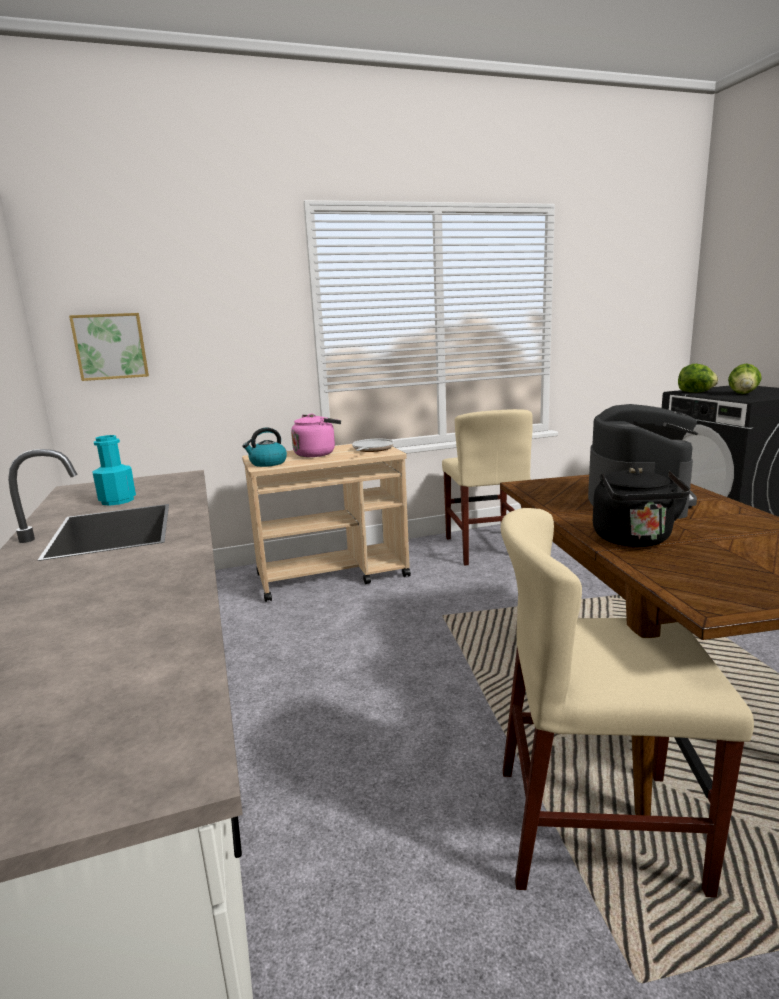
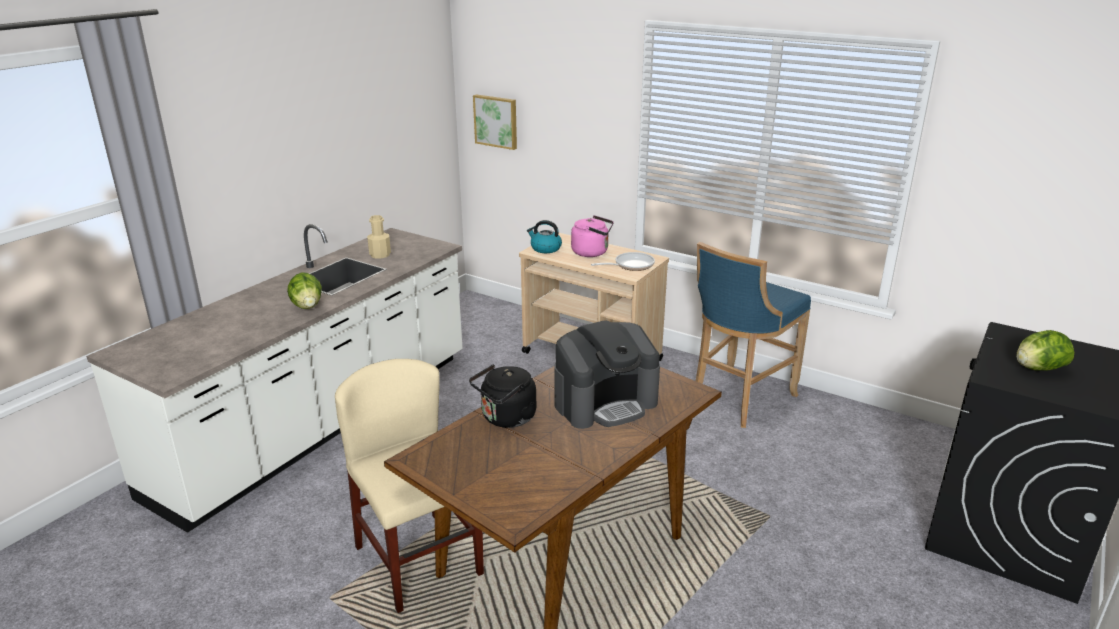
camera: 50 degrees right, 10 degrees up
turquoise bottle [92,435,136,506] -> beige bottle [367,215,391,259]
beige chair [442,409,532,566] -> blue stool [696,242,811,428]
lettuce [678,364,718,393] -> lettuce moved to [287,272,322,309]

